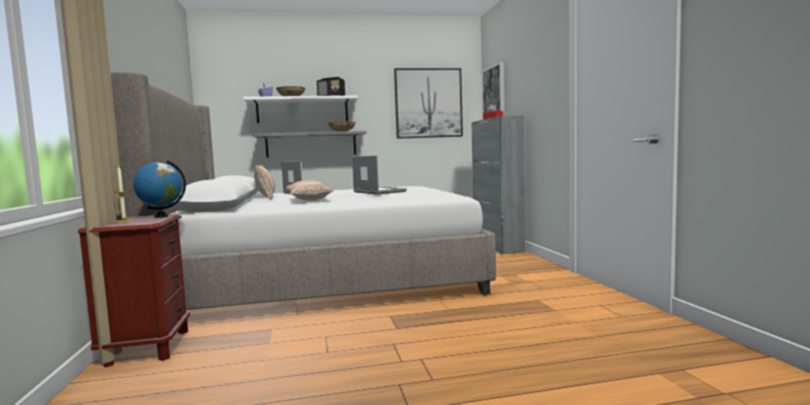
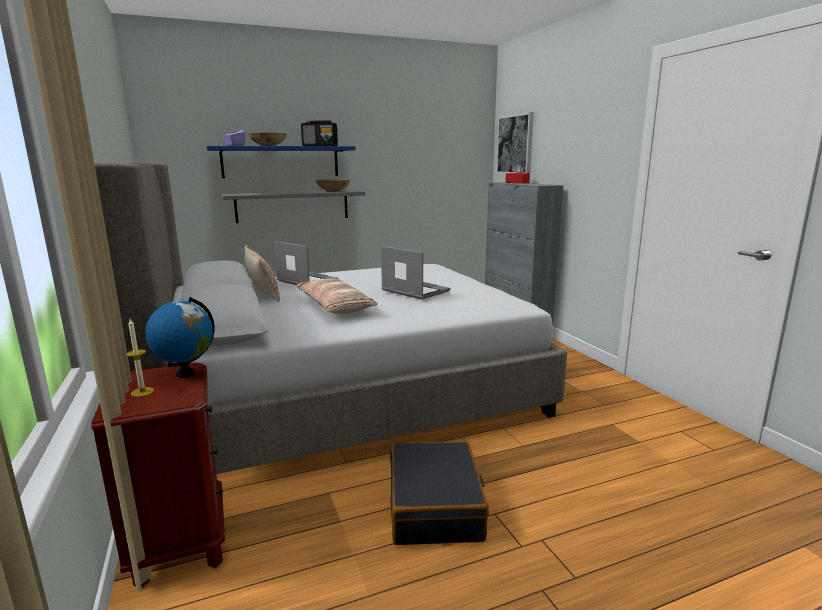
camera: 10 degrees left, 10 degrees up
white shelf [243,95,358,123] -> blue shelf [207,146,356,178]
picture [394,68,463,139] -> none
none -> black suitcase [390,441,489,545]

